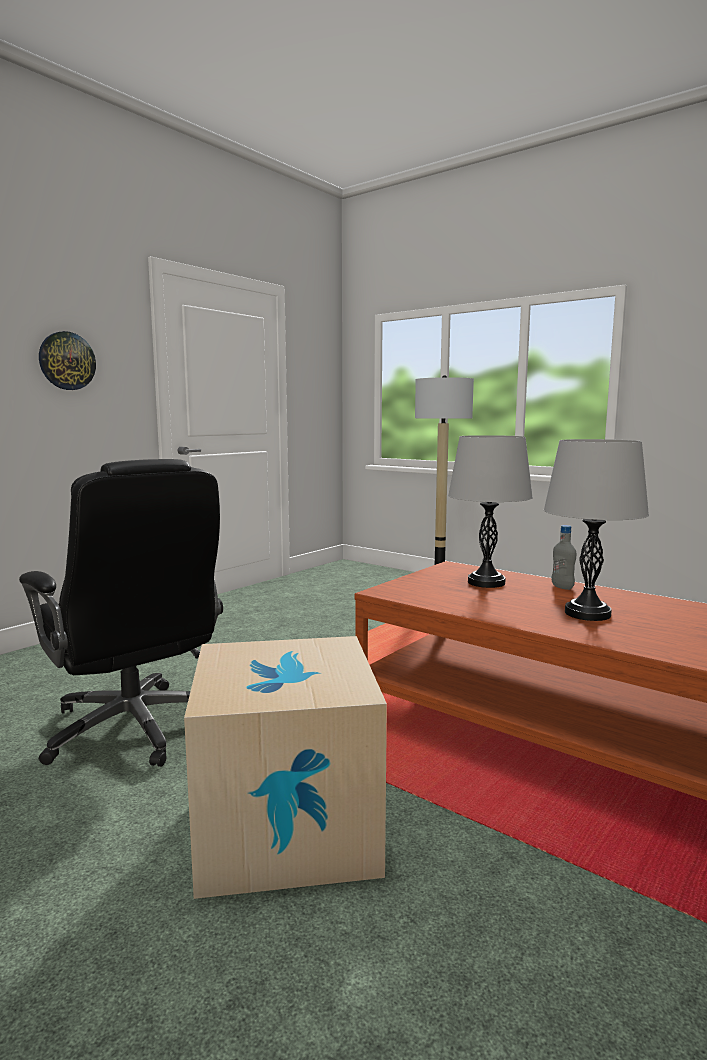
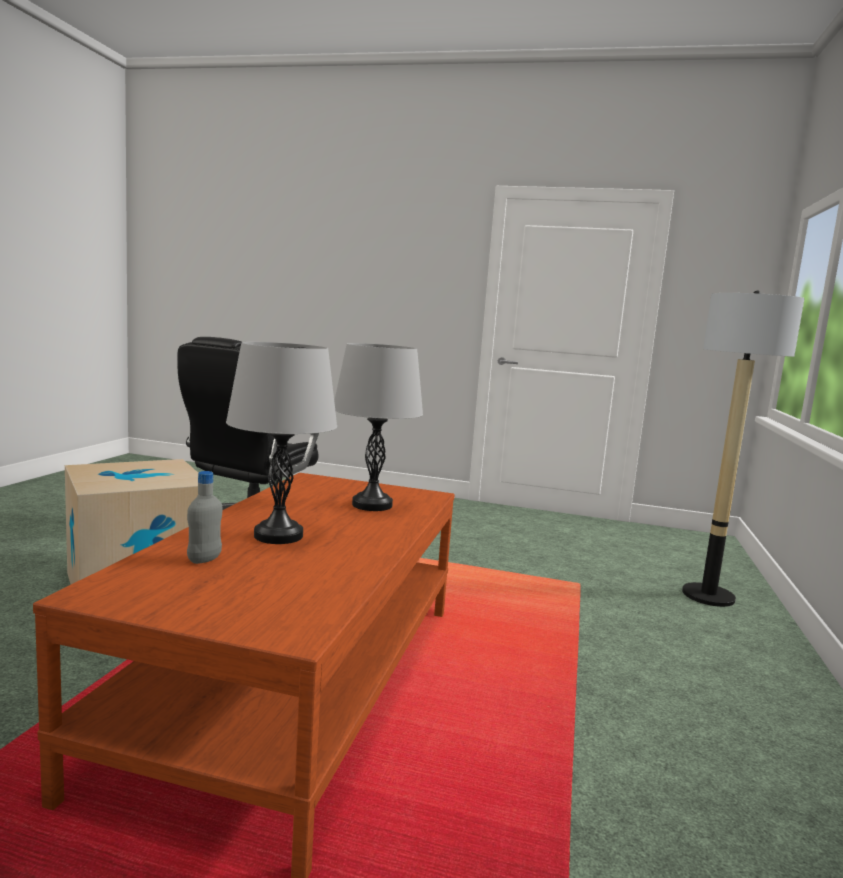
camera: 65 degrees right, 0 degrees up
wall clock [39,331,96,390] -> none
grey bottle [551,525,576,590] -> grey bottle moved to [187,471,222,564]

